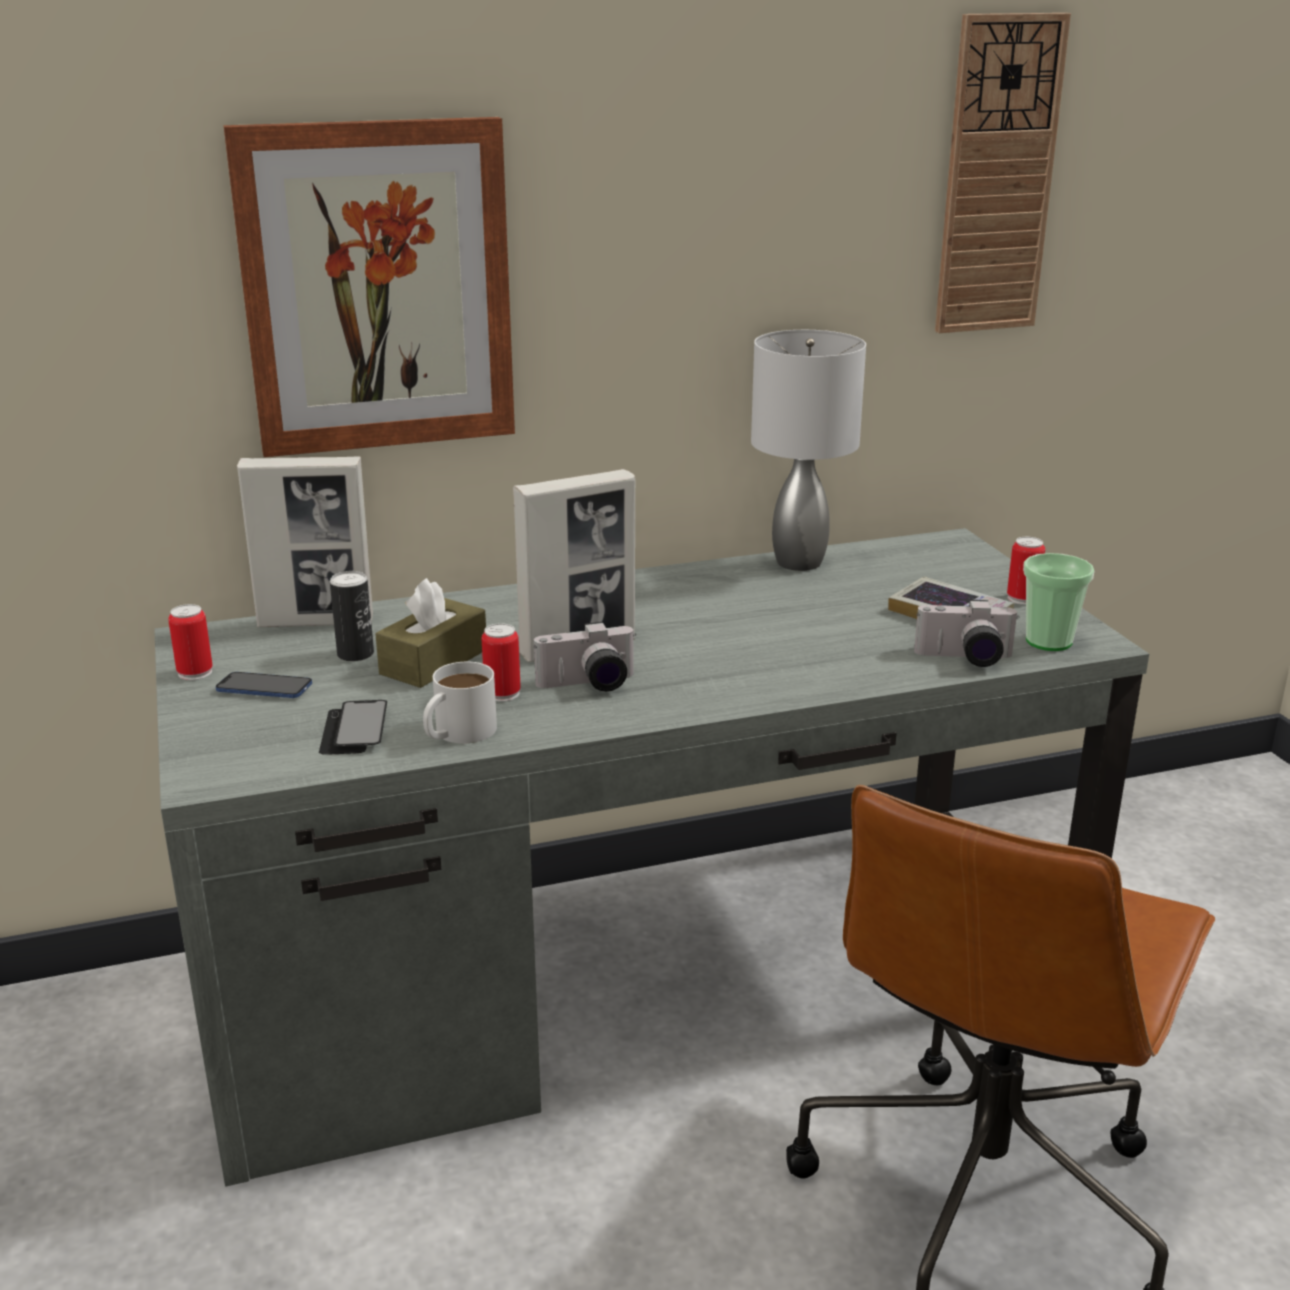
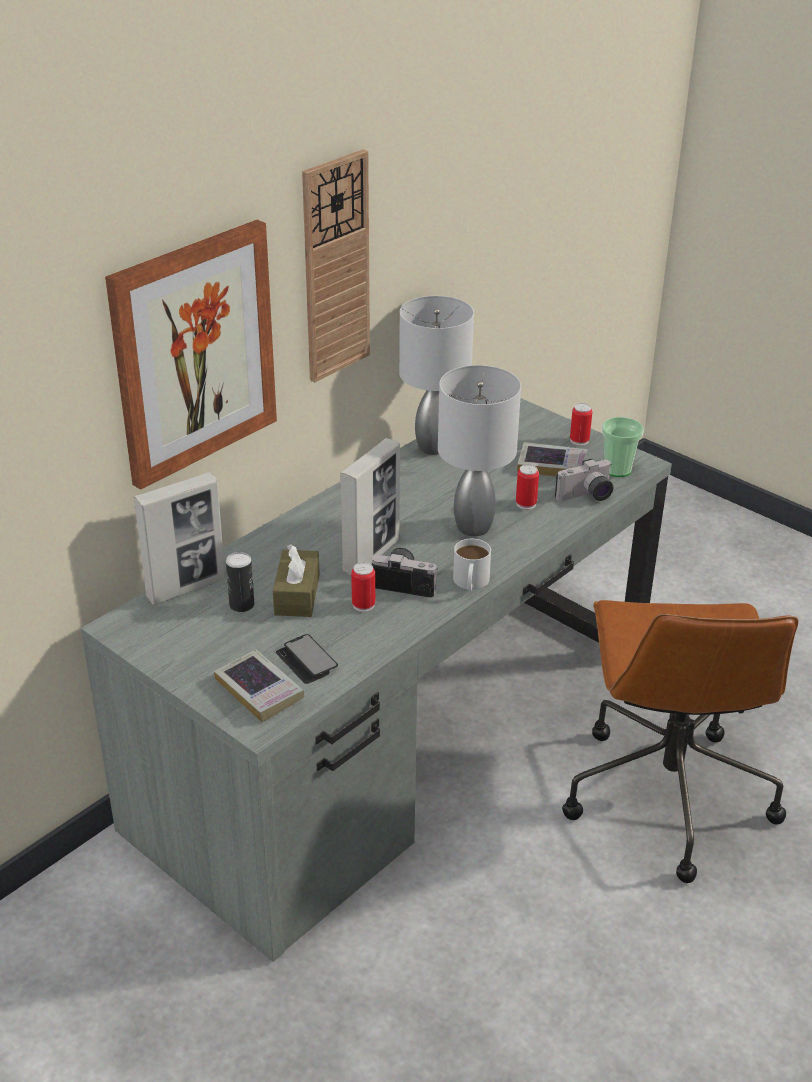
camera: 30 degrees left, 10 degrees up
can [168,604,213,680] -> can moved to [516,464,539,510]
phone [216,672,312,698] -> none
white mug [423,662,497,744] -> white mug moved to [453,539,491,591]
camera [534,622,636,692] -> camera turned 120 degrees counterclockwise [372,548,438,598]
wall clock [935,13,1071,333] -> wall clock moved to [302,149,370,383]
none -> book [214,649,305,722]
none -> grey table lamp [438,365,521,536]

